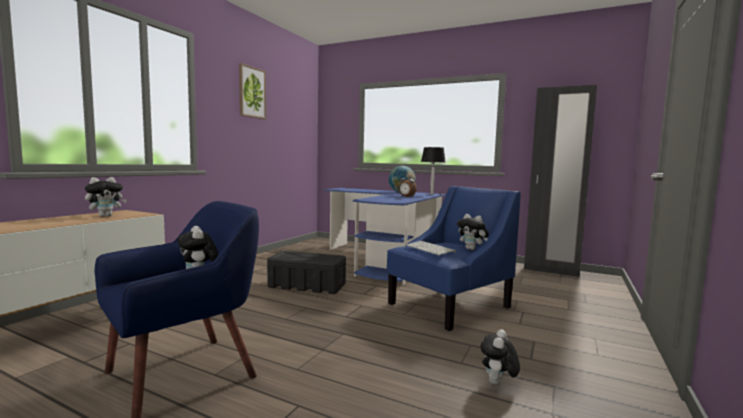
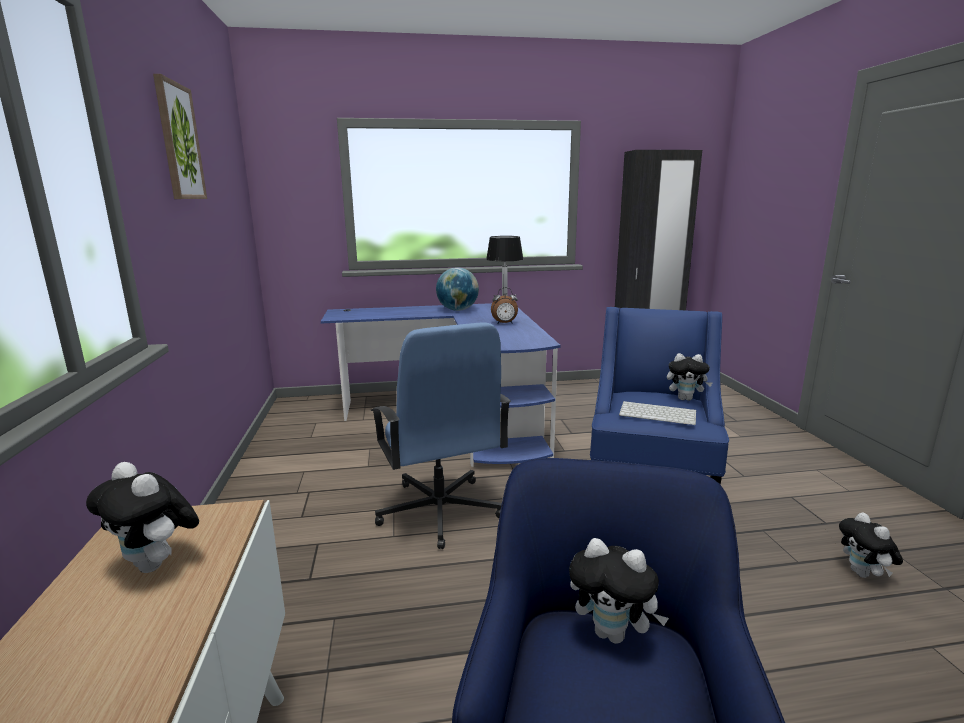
camera: 35 degrees left, 10 degrees up
plush toy [85,177,127,217] -> plush toy turned 120 degrees clockwise [86,462,199,573]
black storage box [267,251,346,294] -> blue office chair [371,322,511,549]

